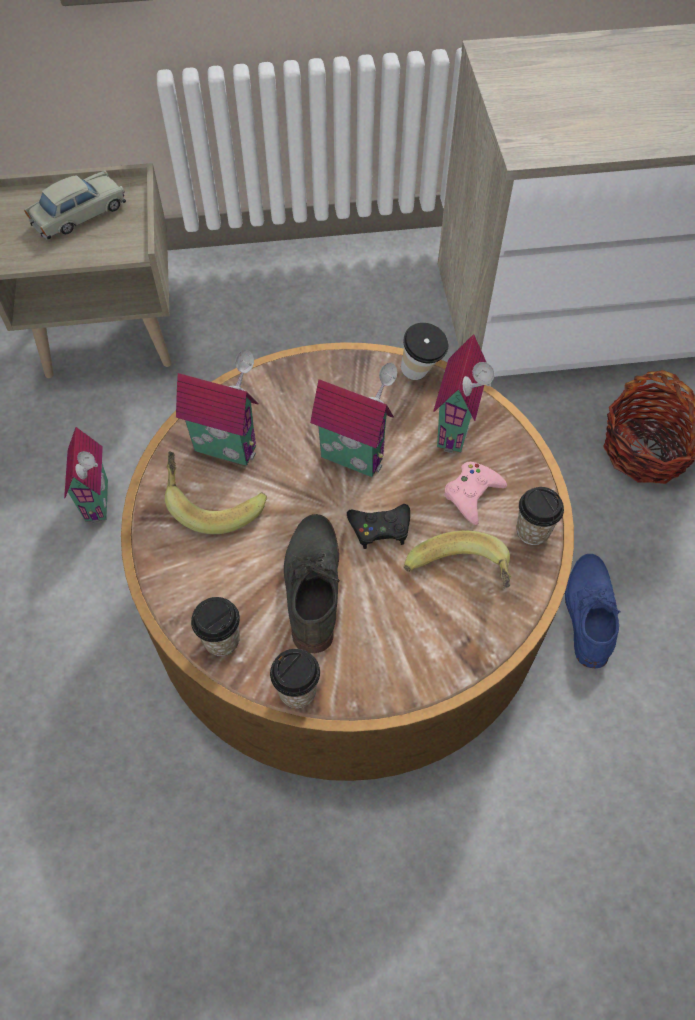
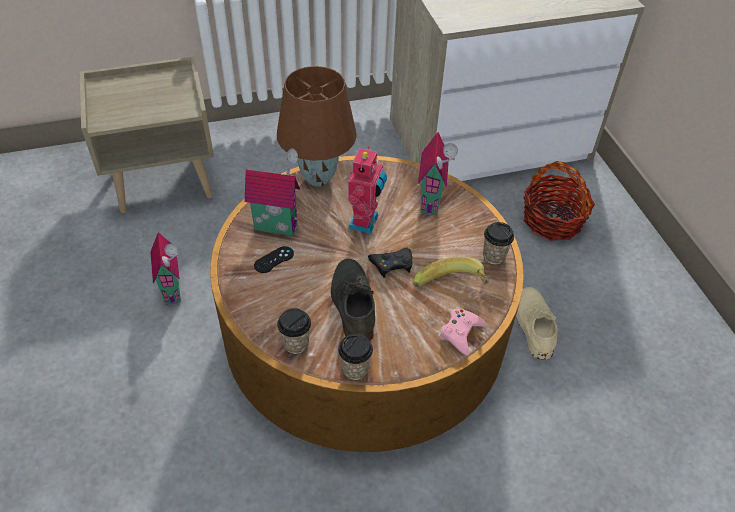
camera: 10 degrees left, 10 degrees down
beige toy car [24,170,126,240] -> none
banana [165,451,267,534] -> black game controller [254,246,294,273]
toy house [310,363,397,477] -> toy robot [348,146,387,234]
cup [401,323,448,380] -> none
pink game controller [444,462,507,525] -> pink game controller moved to [440,309,486,356]
blue shoe [565,554,621,668] -> beige shoe [516,287,558,360]
none -> brown table lamp [277,66,357,187]

